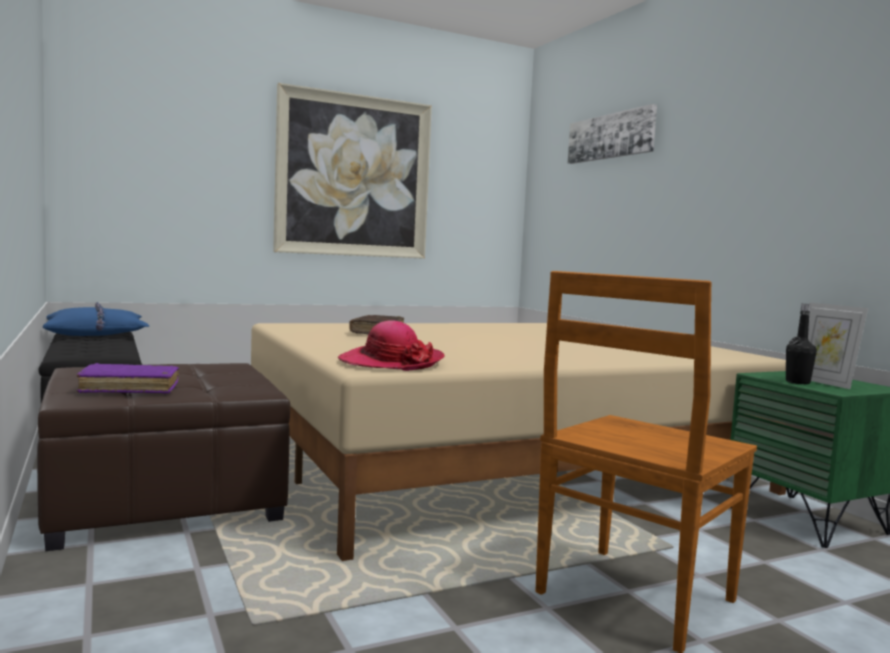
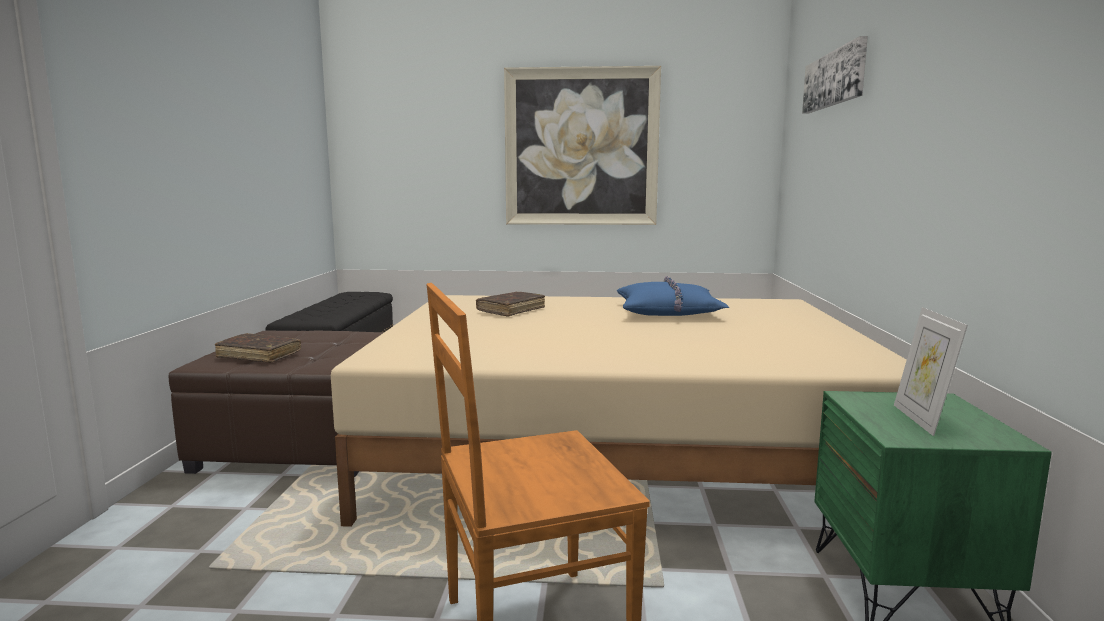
camera: 30 degrees right, 5 degrees up
blue pillow [43,302,149,336] -> blue pillow moved to [617,276,729,316]
purple book [76,363,179,394] -> brown book [215,333,301,363]
hat [338,320,445,371] -> none
black bottle [786,304,817,384] -> none

